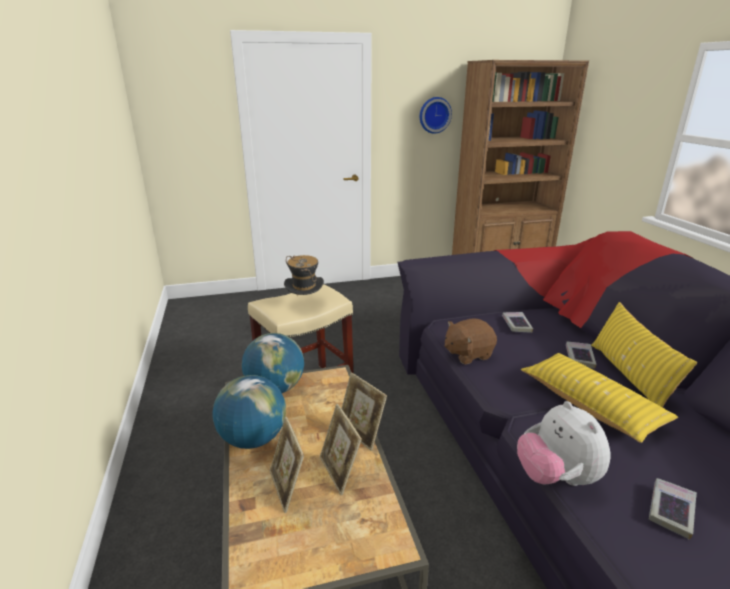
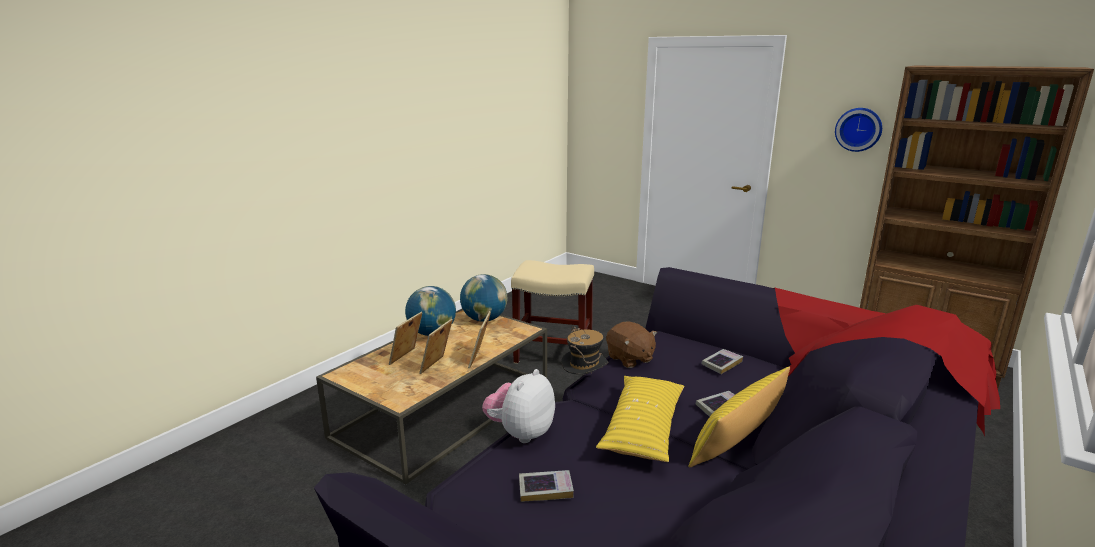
camera: 50 degrees right, 5 degrees down
hat [284,255,324,297] -> hat moved to [561,326,608,375]
brown plush toy [445,318,497,365] -> brown plush toy turned 150 degrees counterclockwise [606,321,657,368]

